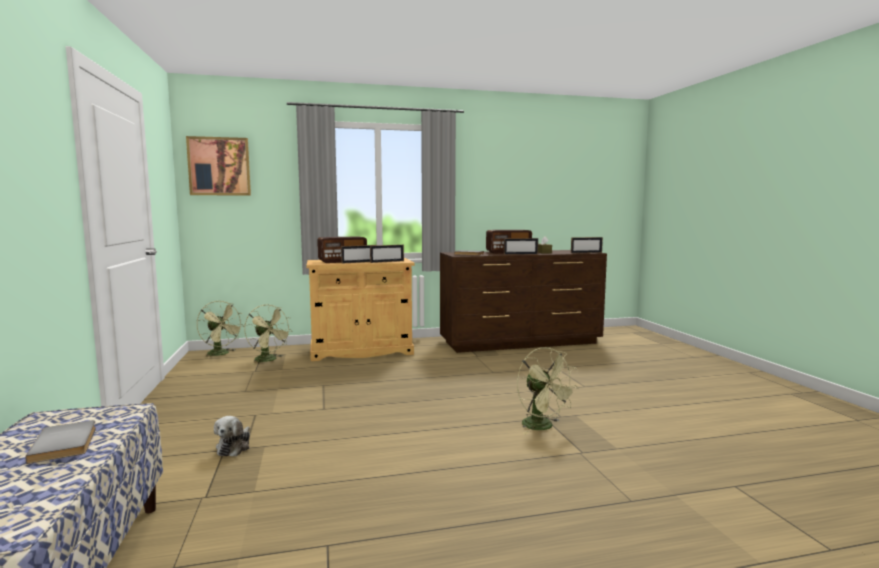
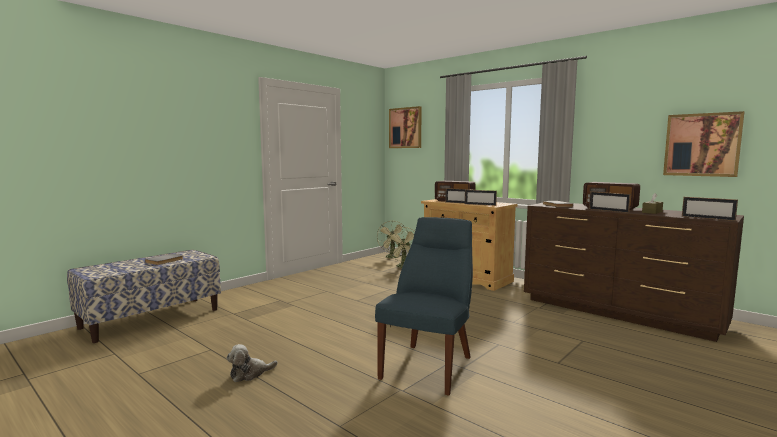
camera: 55 degrees right, 0 degrees up
plush toy [214,416,250,456] -> plush toy moved to [227,344,277,382]
green fan [517,347,578,434] -> blue chair [375,217,473,395]
none -> picture [663,111,744,177]

